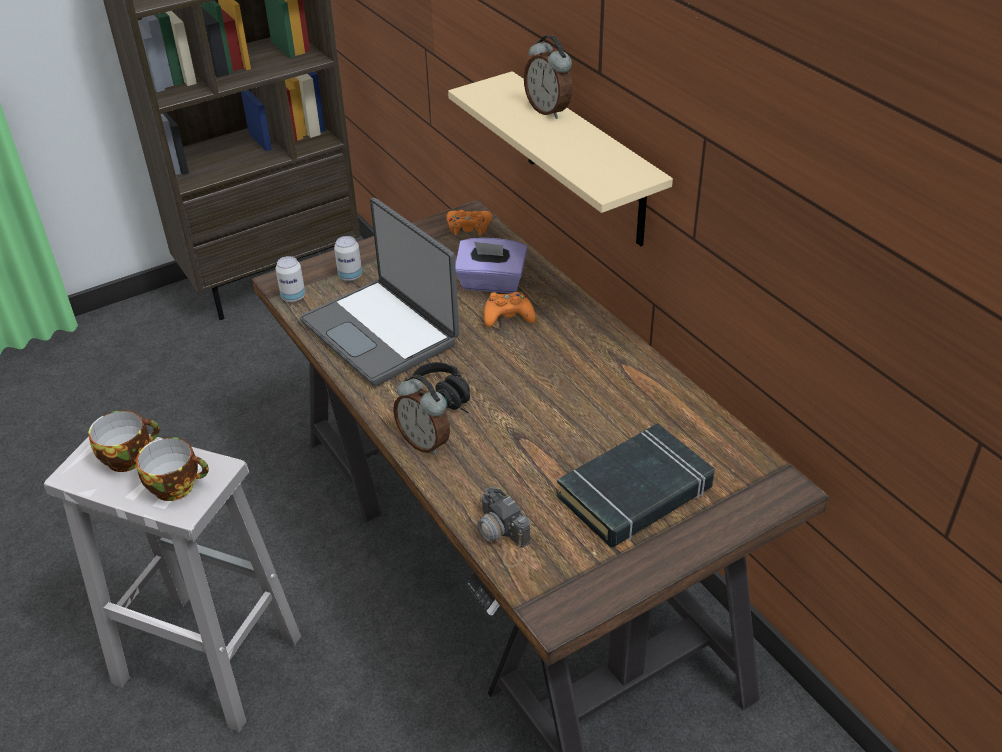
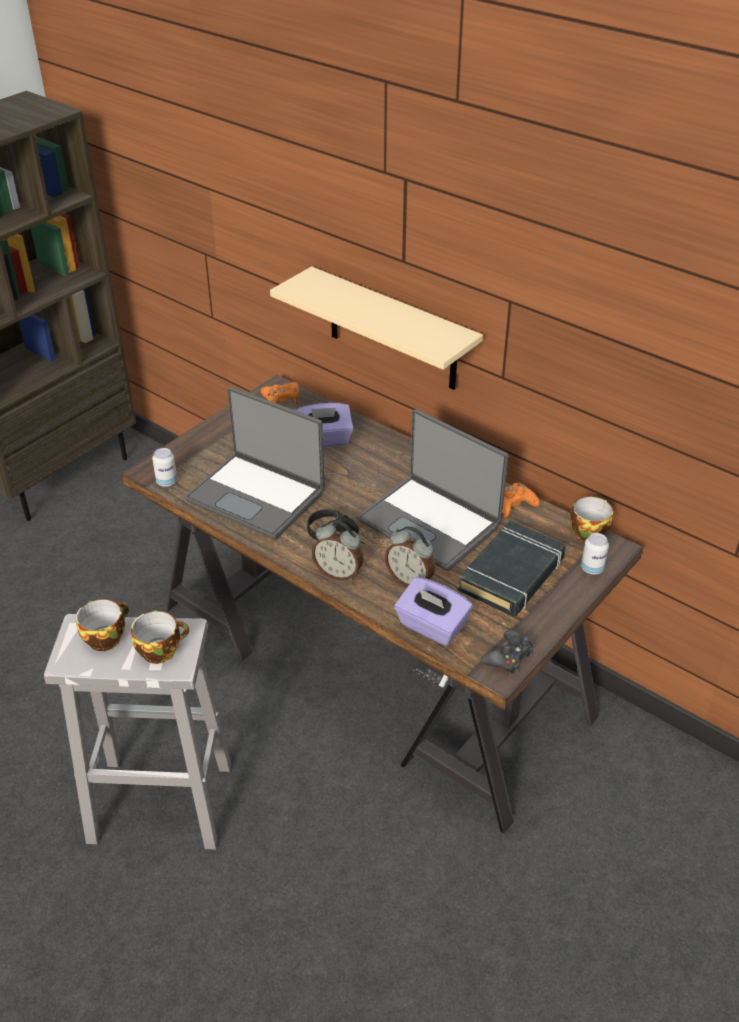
camera: 20 degrees left, 0 degrees up
can [334,236,362,281] -> can moved to [581,533,609,574]
camera [471,486,530,567] -> purple tissue box [394,577,473,646]
orange game controller [484,292,536,327] -> orange game controller moved to [502,482,540,517]
alarm clock [524,35,572,119] -> alarm clock moved to [385,526,435,587]
none -> laptop [358,409,508,571]
none -> black game controller [481,630,533,674]
none -> cup [570,495,613,542]

